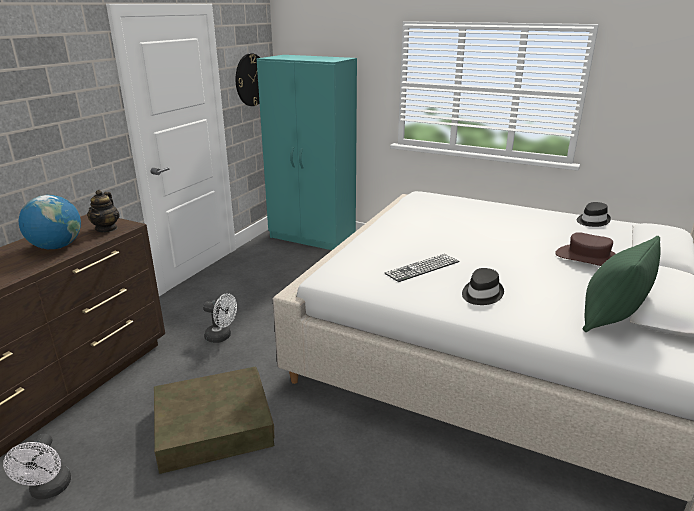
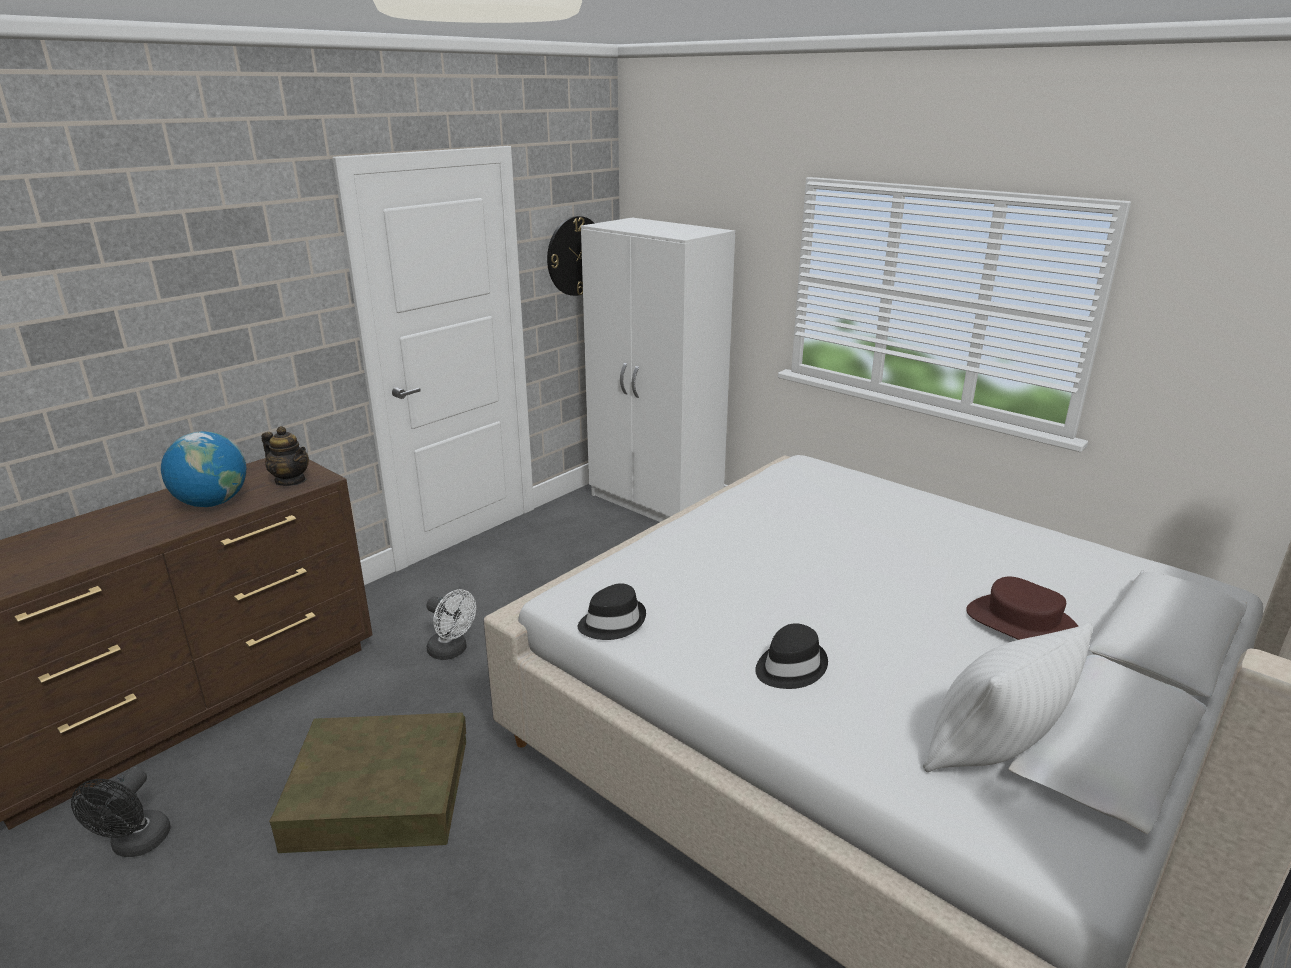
camera: 15 degrees right, 0 degrees up
white fan [3,434,71,499] -> black fan [71,767,171,857]
teapot [87,190,120,233] -> teapot turned 75 degrees counterclockwise [262,426,309,486]
turquoise wardrobe [257,55,357,250] -> white wardrobe [581,218,735,522]
keyboard [385,254,460,282] -> none
black hat [577,202,611,227] -> black hat moved to [578,583,646,640]
green pillow [583,236,661,332] -> white pillow [923,622,1093,772]

